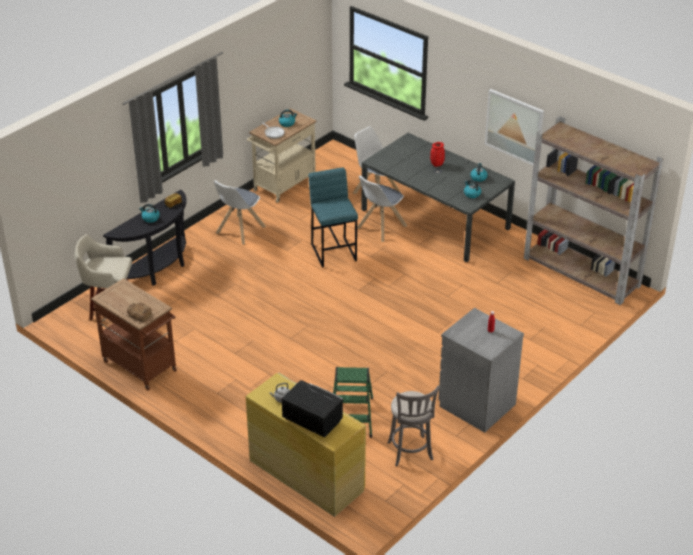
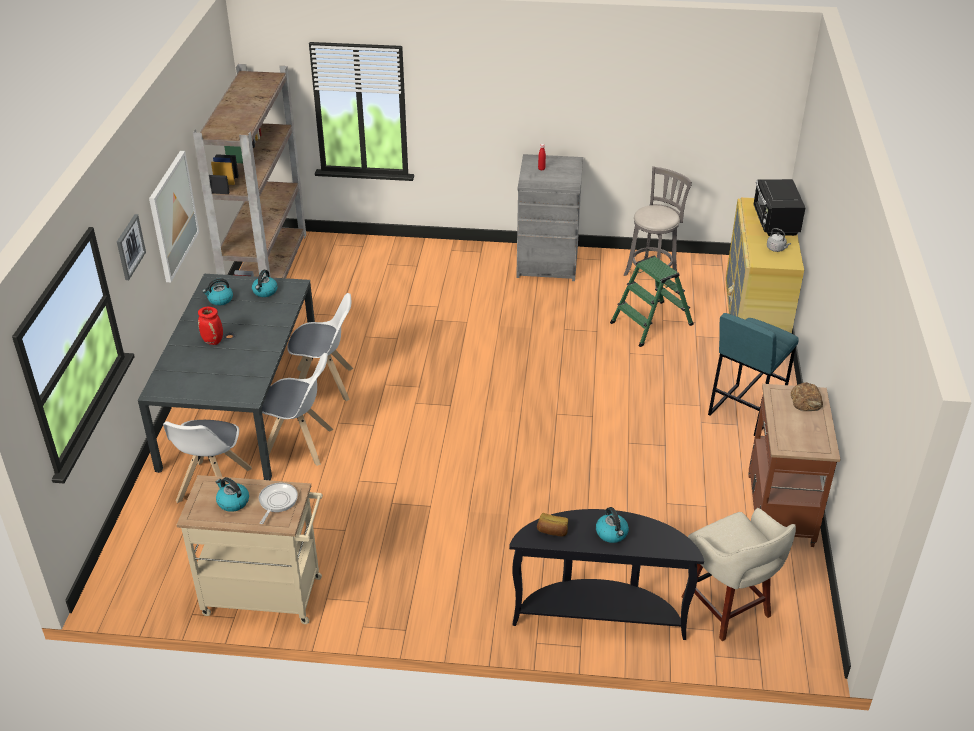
camera: 125 degrees left, 0 degrees up
chair [214,180,266,245] -> chair moved to [287,293,353,401]
turquoise stool [308,167,358,268] -> turquoise stool moved to [708,313,799,436]
none -> picture [117,214,146,280]

